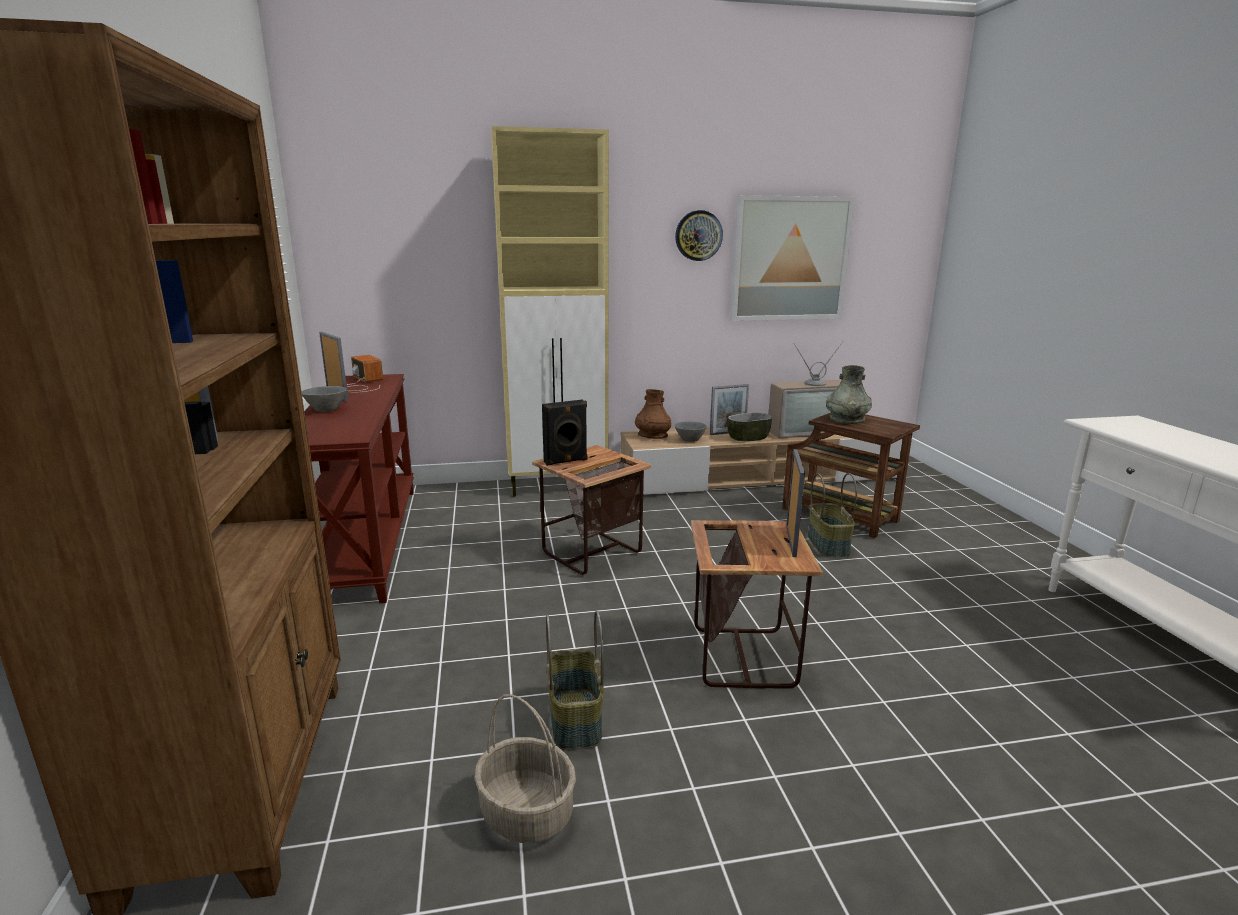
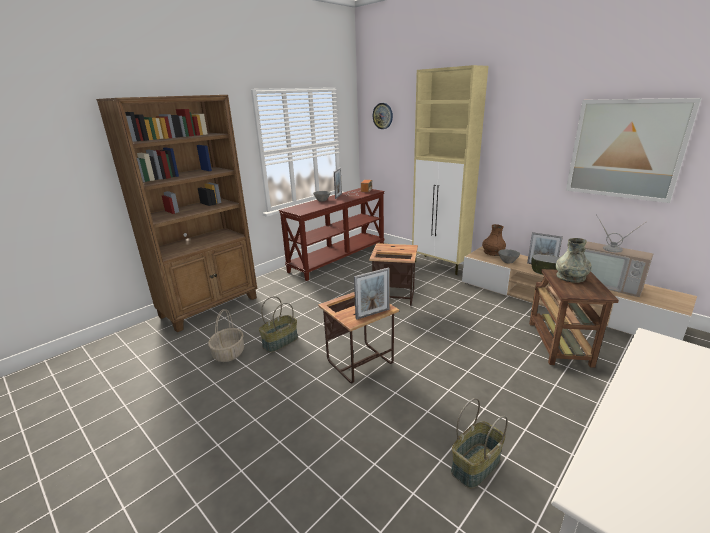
camera: 55 degrees right, 5 degrees up
black speaker [542,400,587,466] -> none
wall clock [675,210,723,261] -> wall clock moved to [373,103,393,129]
basket [808,473,857,557] -> basket moved to [451,398,508,489]

